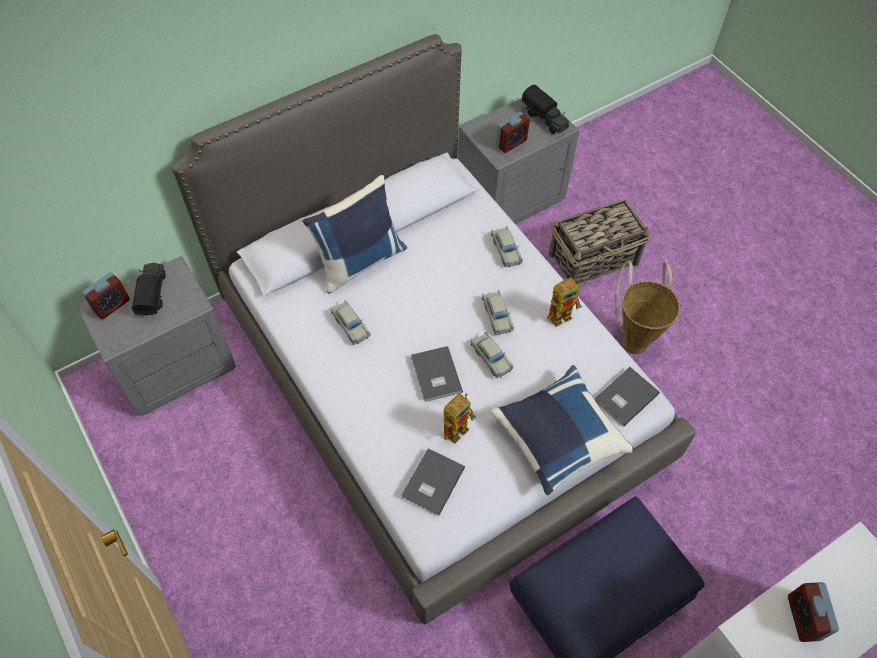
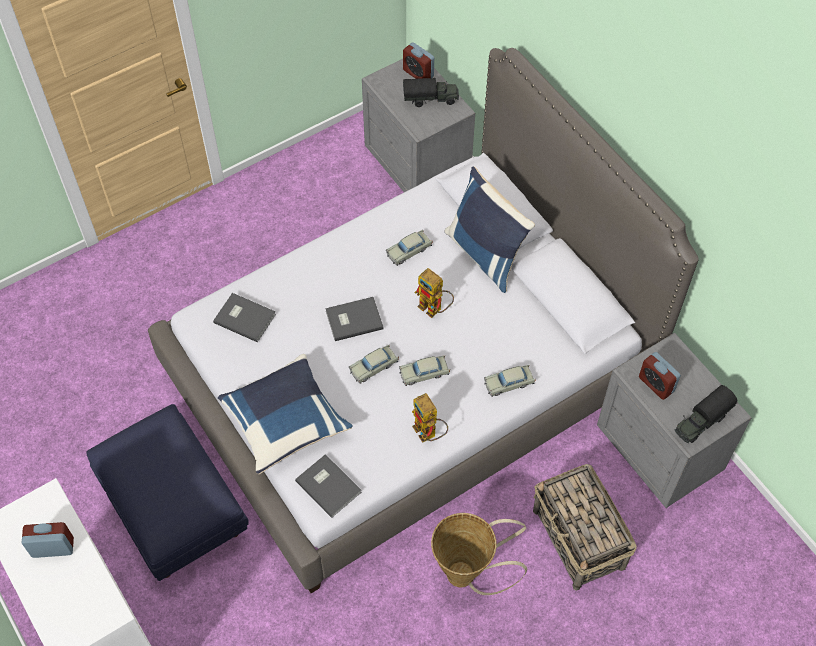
camera: 90 degrees right, 0 degrees up
toy robot [443,393,477,444] -> toy robot moved to [415,268,454,318]

